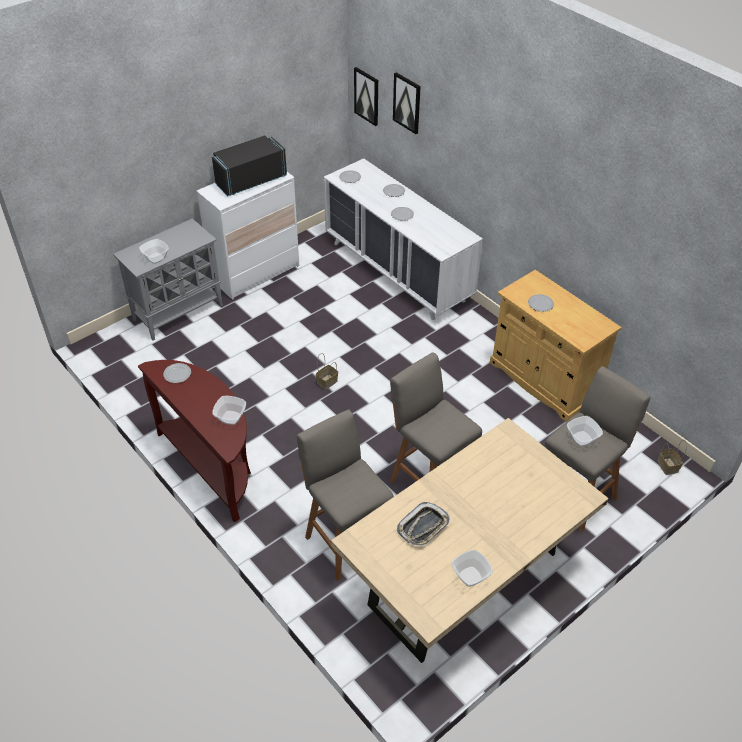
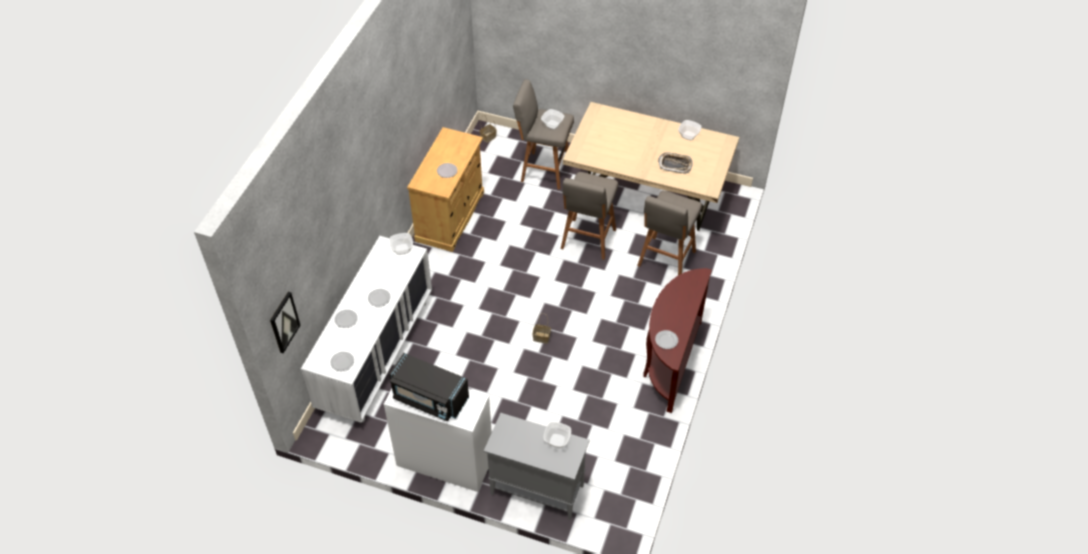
camera: 120 degrees left, 5 degrees up
bowl [213,396,246,425] -> bowl moved to [389,233,413,255]
picture [393,72,421,134] -> none

